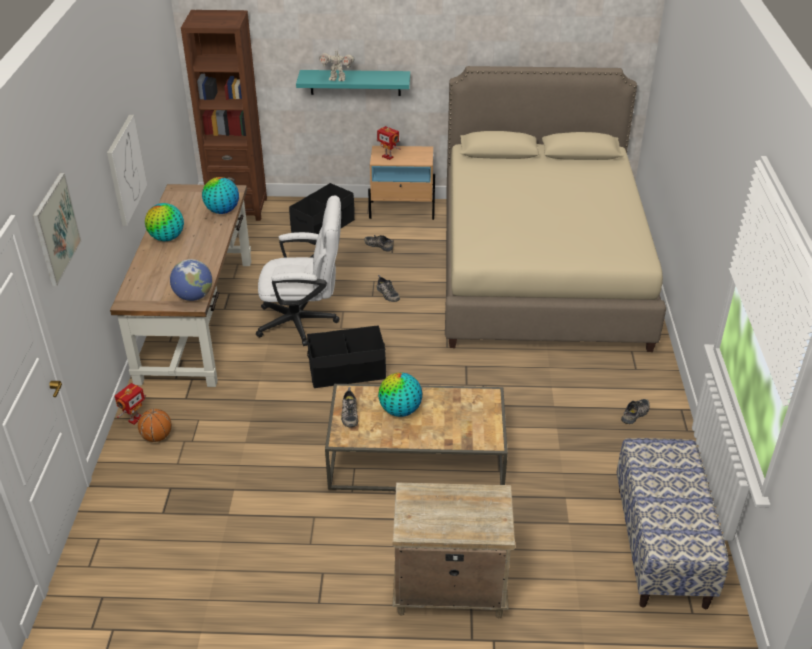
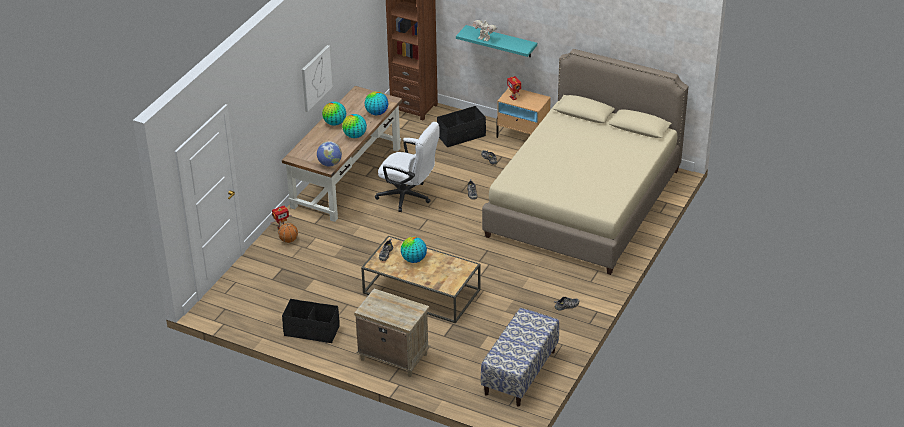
camera: 25 degrees right, 0 degrees up
picture [33,173,81,286] -> none
black storage box [307,325,386,388] -> black storage box moved to [282,299,340,343]
none -> globe [342,114,367,138]

